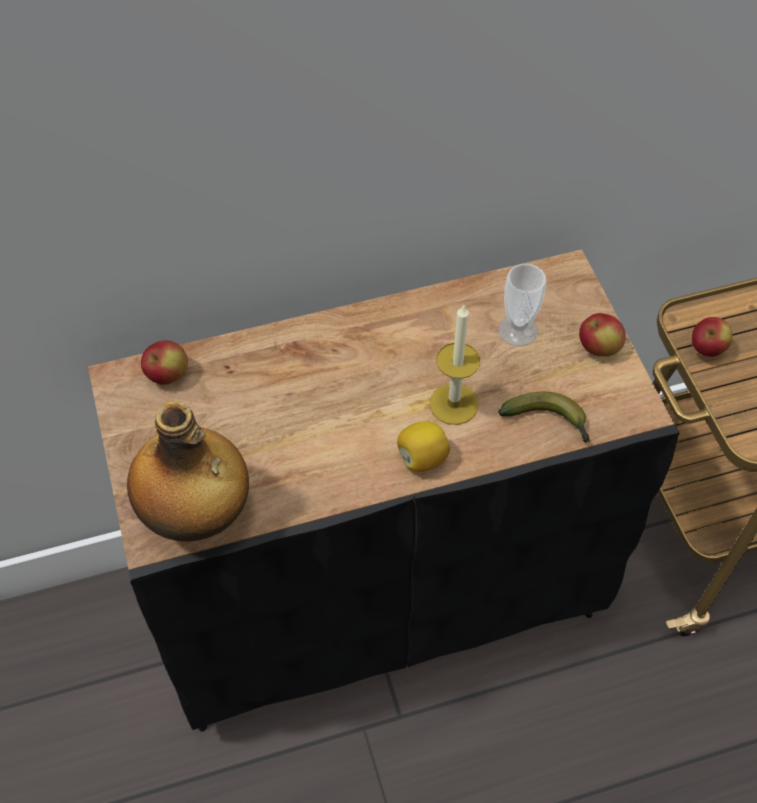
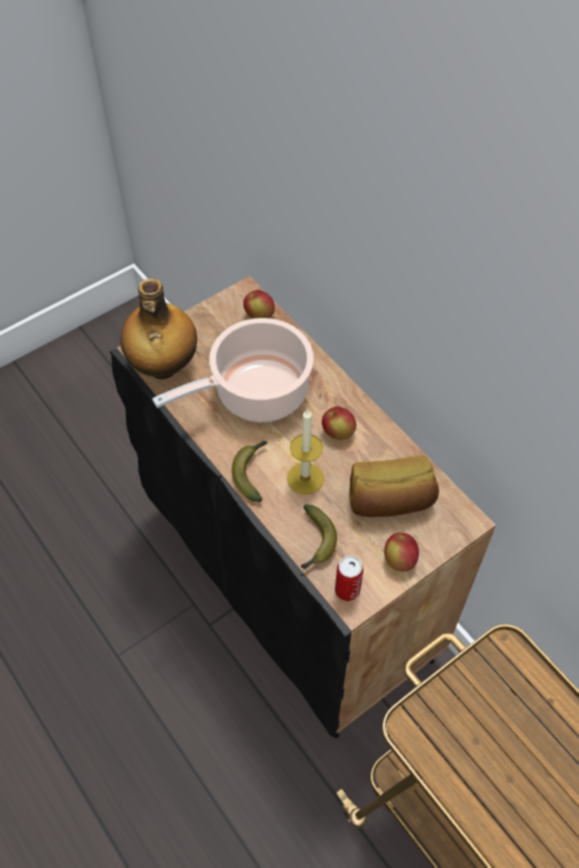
camera: 70 degrees right, 0 degrees up
lemon [397,421,450,472] -> banana [232,441,267,502]
cup [499,264,546,346] -> bread [349,455,439,517]
apple [692,317,733,357] -> apple moved to [322,407,356,440]
none -> cooking pot [152,318,314,422]
none -> can [335,556,363,601]

